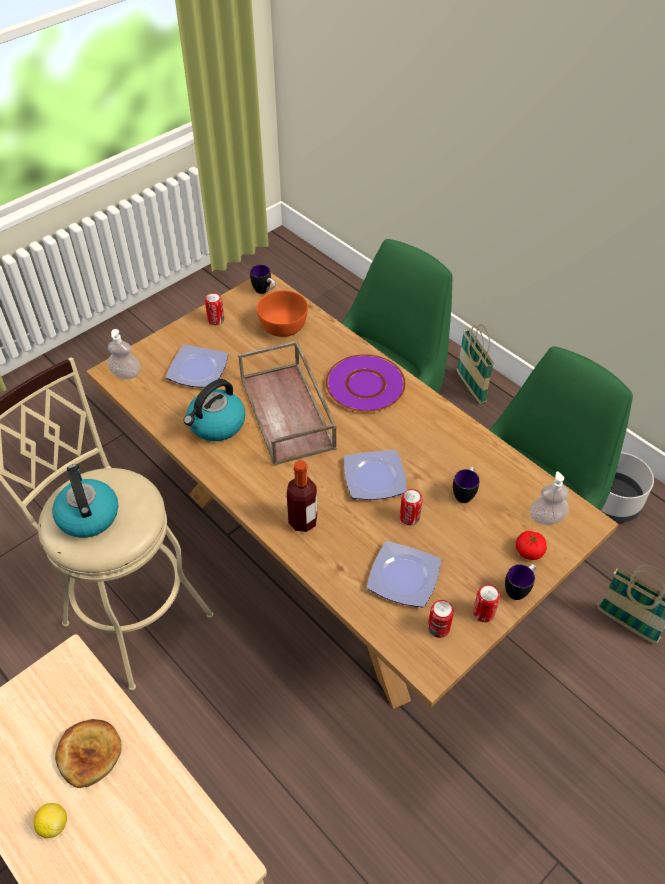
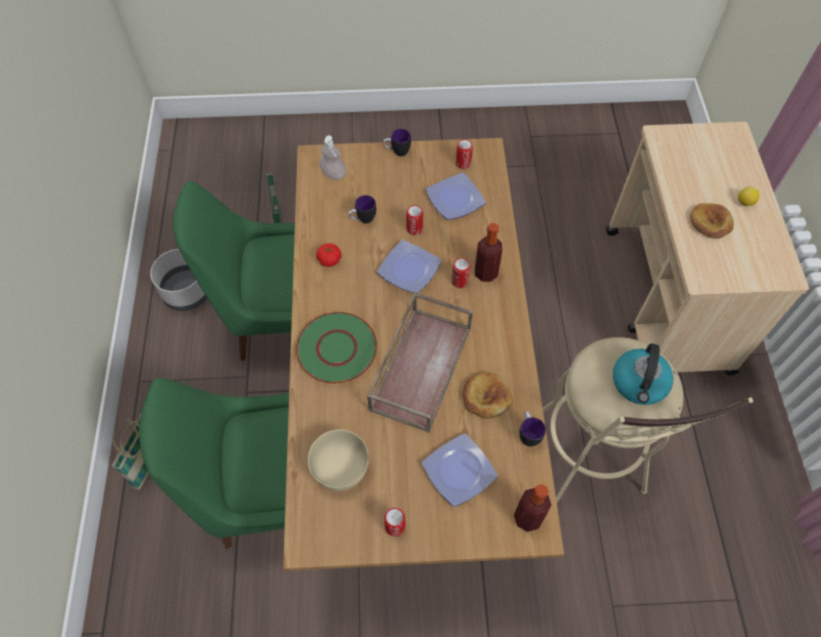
camera: 140 degrees left, 10 degrees up
soap dispenser [108,329,141,379] -> bottle [514,484,551,532]
kettle [184,379,245,441] -> bread [462,372,513,419]
mug [250,265,275,294] -> mug moved to [519,411,546,446]
orange bowl [257,290,308,337] -> beige bowl [308,429,369,491]
purple plate [326,354,406,412] -> green plate [296,312,377,384]
can [473,585,500,622] -> can moved to [451,258,470,288]
tomato [515,531,547,560] -> tomato moved to [316,243,342,267]

